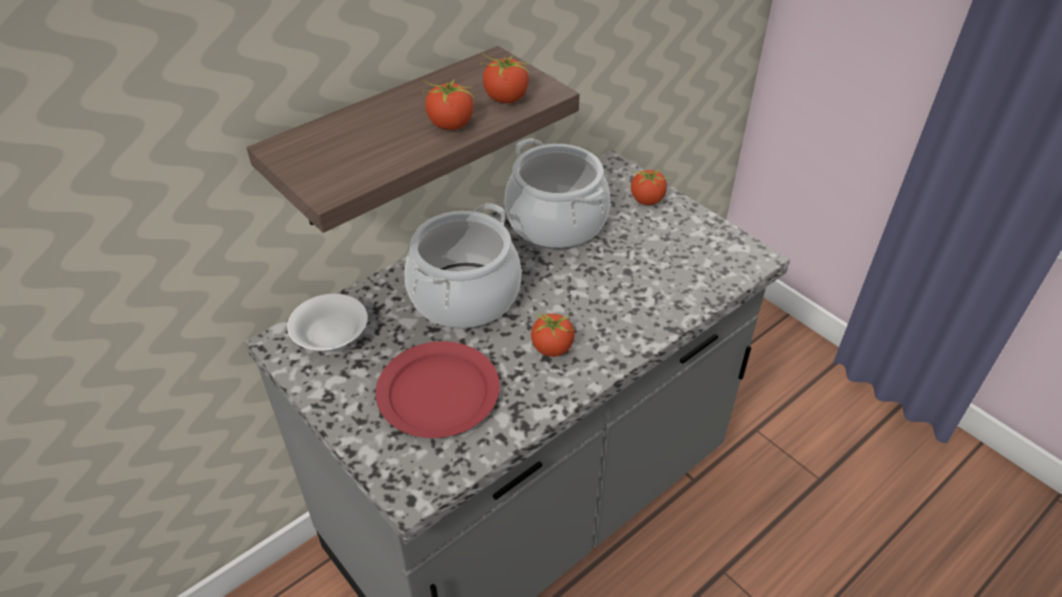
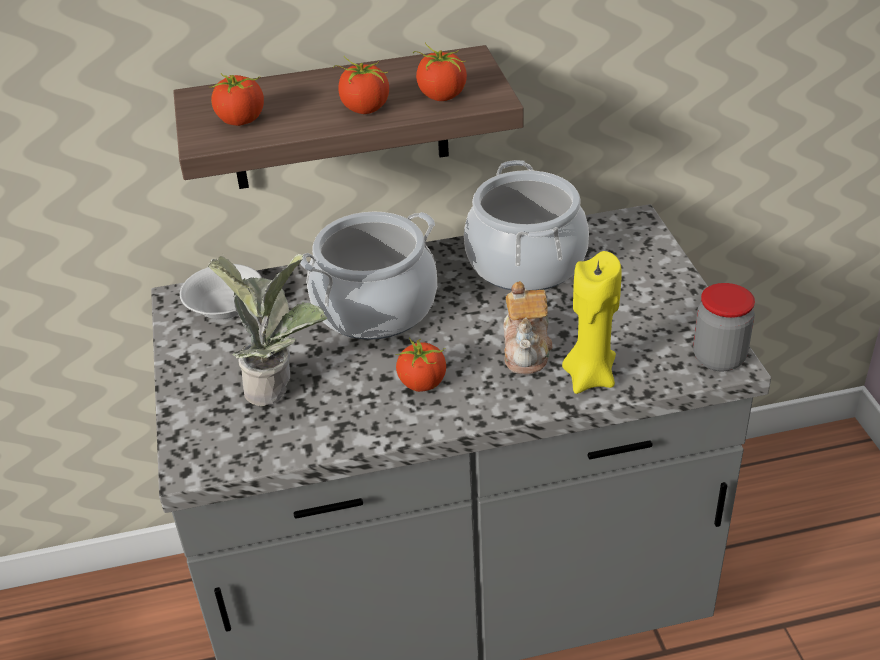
camera: 30 degrees right, 5 degrees down
red plate [375,341,500,438] -> potted plant [208,254,328,406]
tomato [631,168,669,205] -> tomato moved to [209,73,264,126]
none -> teapot [503,281,552,374]
none -> yellow candle [562,251,622,394]
none -> jar [693,283,755,372]

